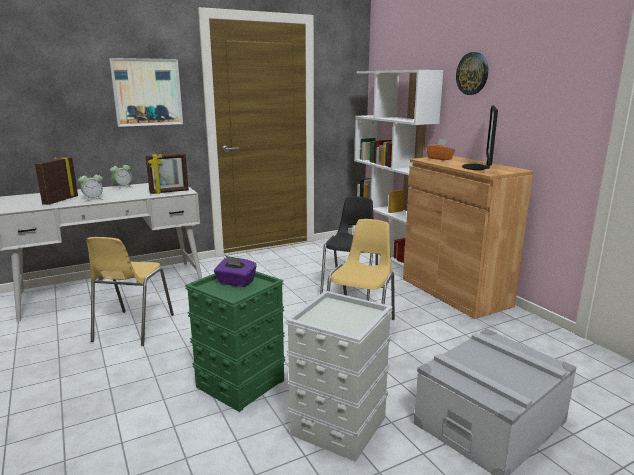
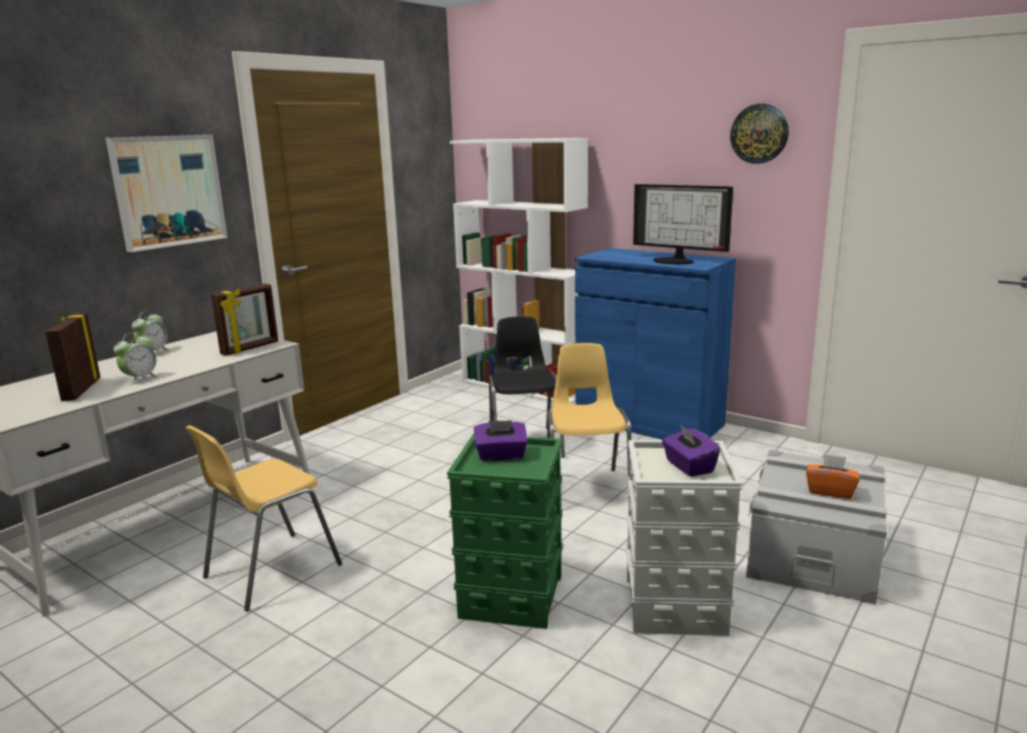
camera: 25 degrees left, 0 degrees up
yellow chair [86,237,174,346] -> yellow chair turned 60 degrees clockwise [186,425,342,611]
brown cabinet [403,156,533,319] -> blue cabinet [575,248,736,440]
orange tissue box [426,139,455,160] -> orange tissue box moved to [806,454,859,499]
wall clock [456,52,488,95] -> wall clock moved to [730,104,789,164]
monitor [462,106,498,170] -> monitor turned 45 degrees counterclockwise [633,184,733,264]
none -> purple tissue box [662,424,720,477]

